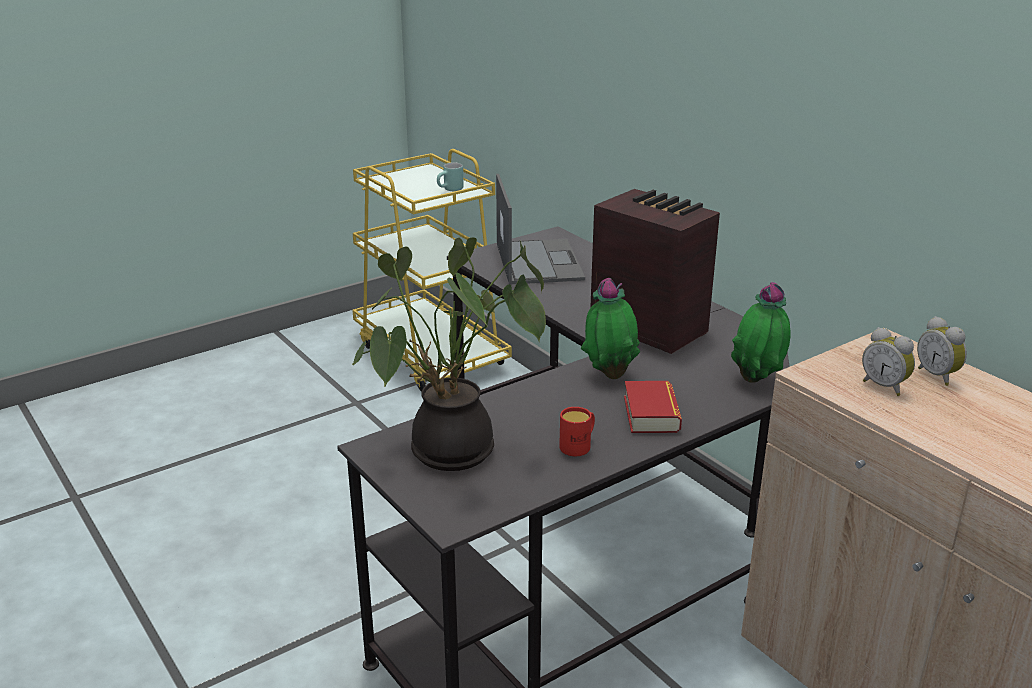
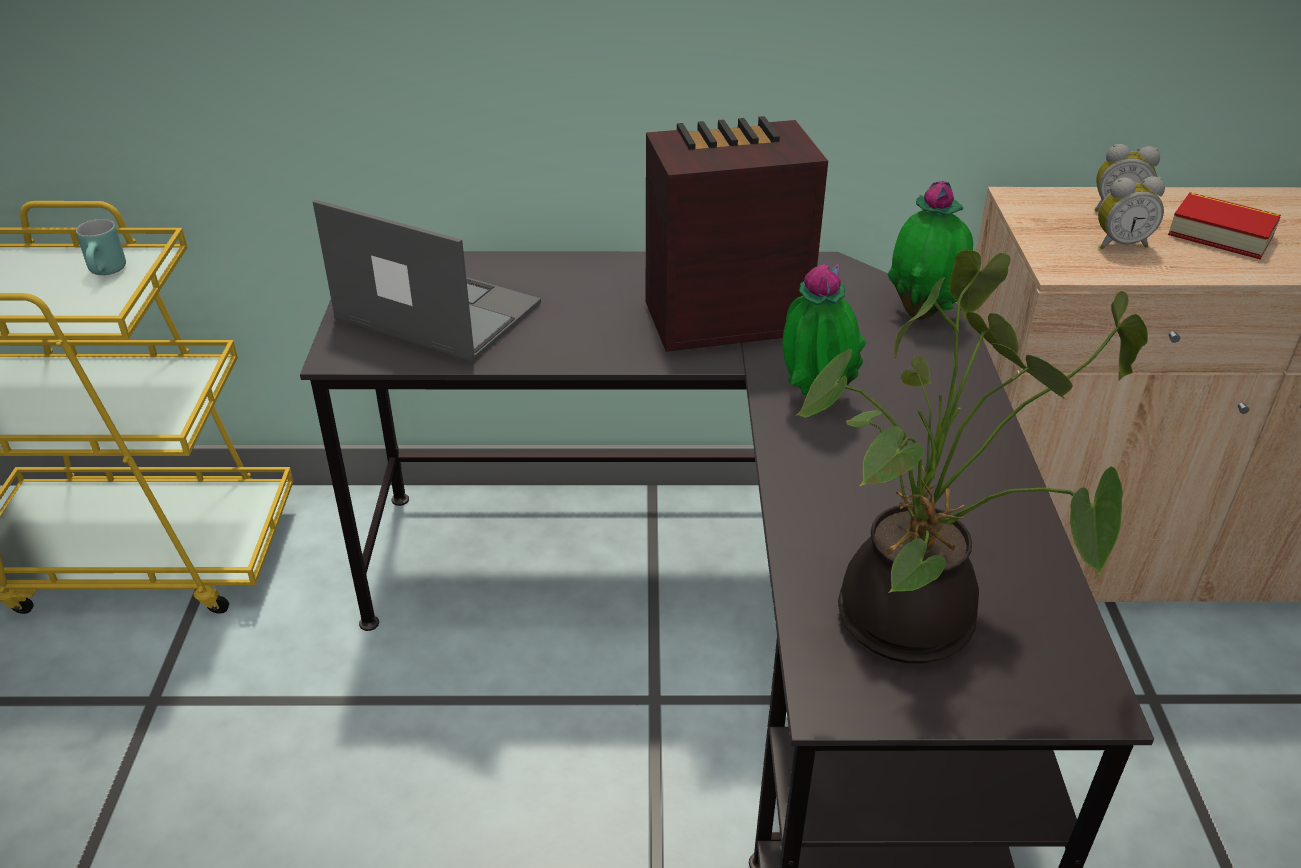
camera: 55 degrees left, 10 degrees up
red mug [559,407,595,456] -> none
book [624,381,682,433] -> book moved to [1168,192,1281,259]

